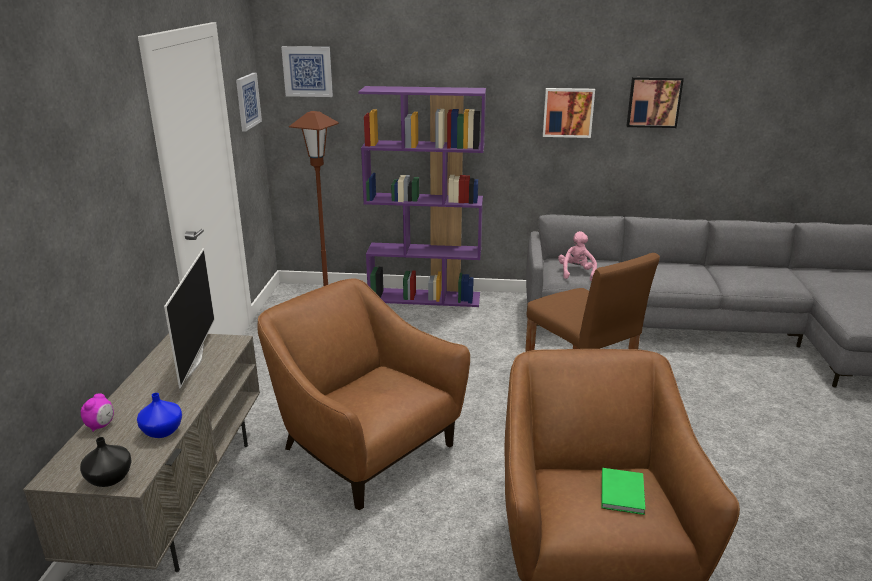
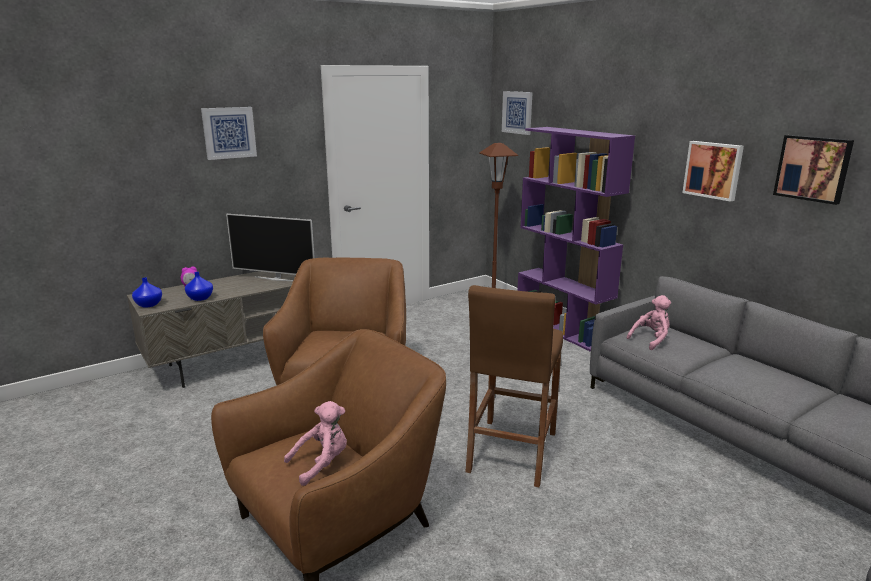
camera: 50 degrees right, 5 degrees down
black vase [80,437,132,487] -> blue vase [132,277,162,307]
television [164,248,215,389] -> television turned 60 degrees clockwise [226,214,315,281]
picture [236,73,262,131] -> picture moved to [201,107,257,160]
green book [601,468,646,515] -> pink plush toy [284,401,347,486]

